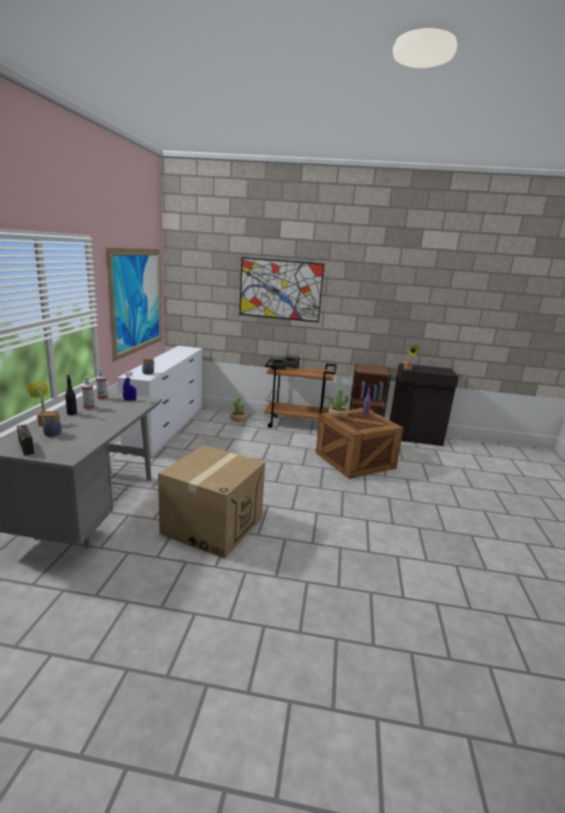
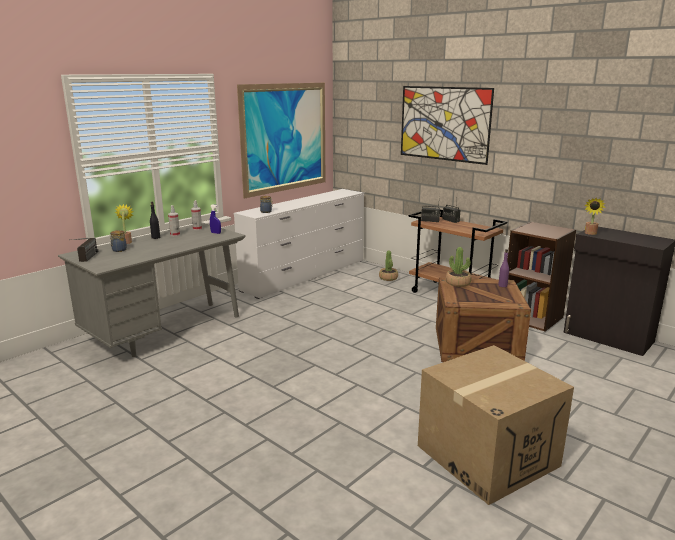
camera: 35 degrees right, 0 degrees up
cardboard box [158,445,265,559] -> cardboard box moved to [418,345,574,505]

